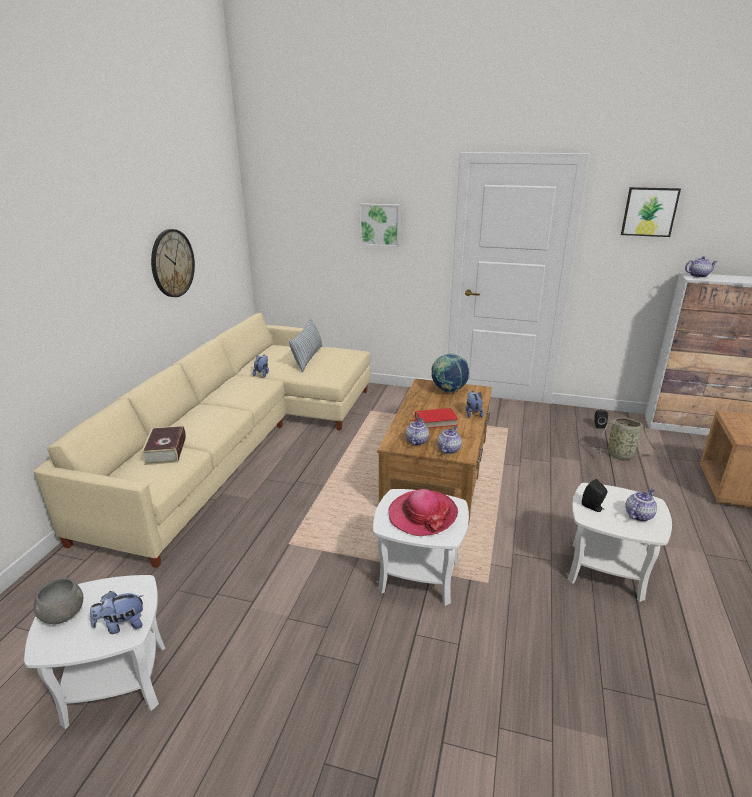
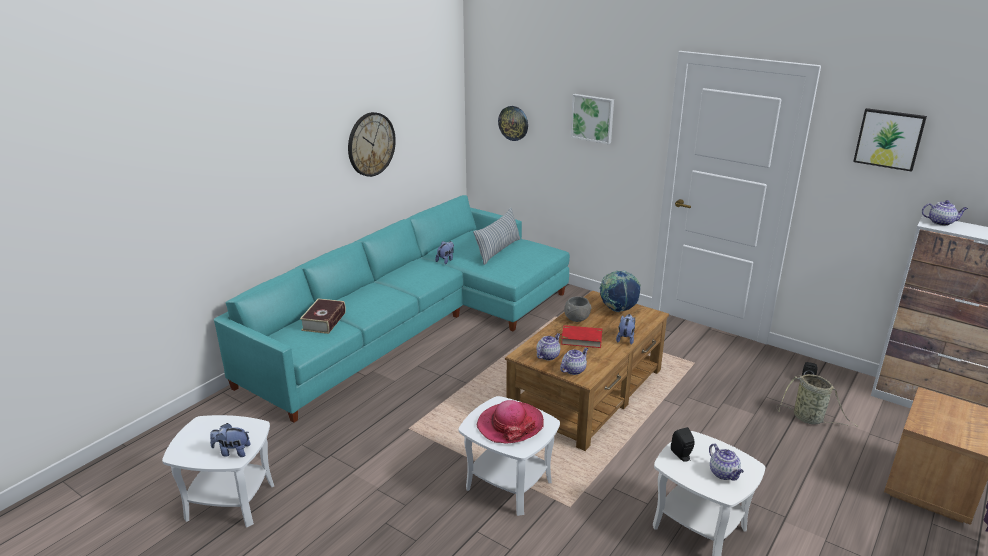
camera: 20 degrees right, 0 degrees up
beige sofa [34,313,371,568] -> turquoise sofa [214,195,570,423]
grey bowl [34,578,83,624] -> grey bowl moved to [564,296,592,322]
teapot [626,489,657,522] -> teapot turned 90 degrees clockwise [709,443,744,481]
none -> wall clock [498,106,528,141]

